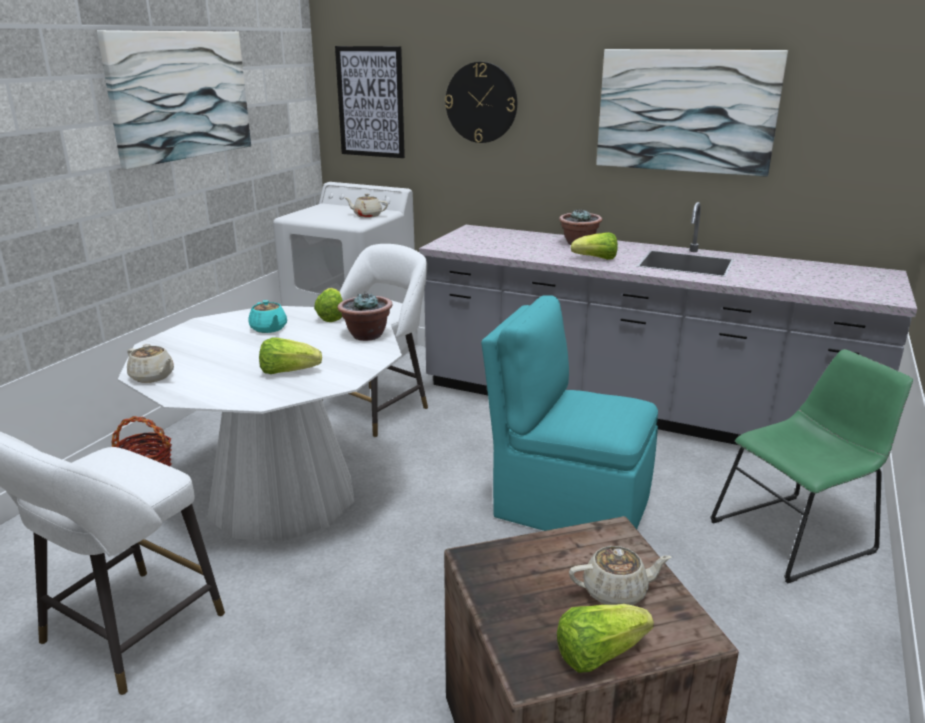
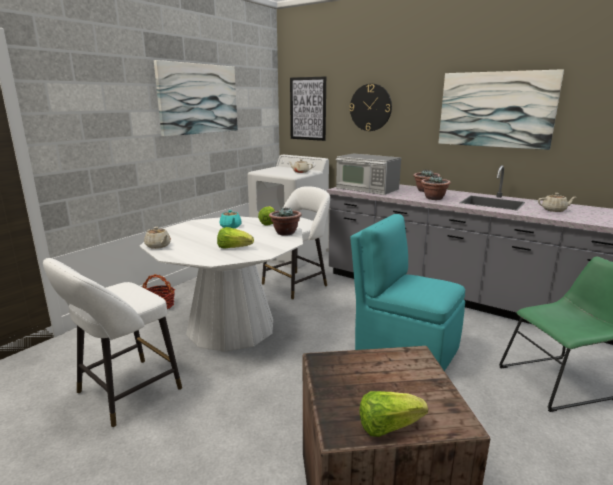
camera: 10 degrees right, 5 degrees down
beige teapot [569,546,672,605] -> beige teapot moved to [538,193,576,212]
lettuce [571,232,618,260] -> potted plant [421,176,451,200]
none -> microwave [336,153,401,195]

